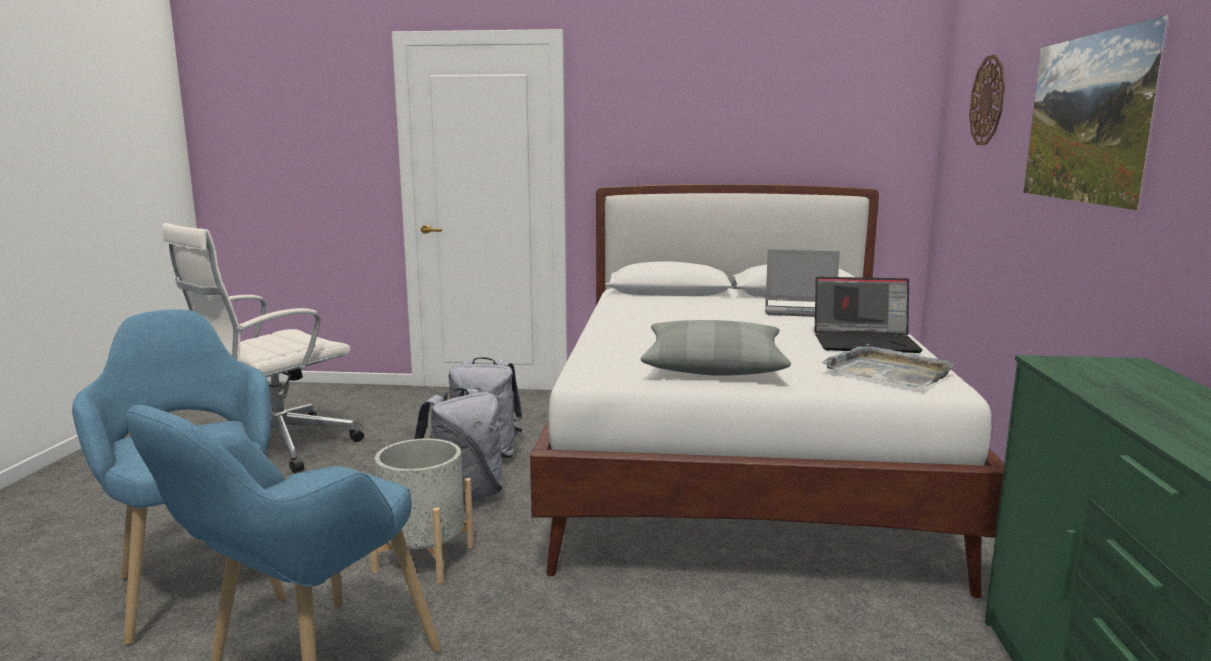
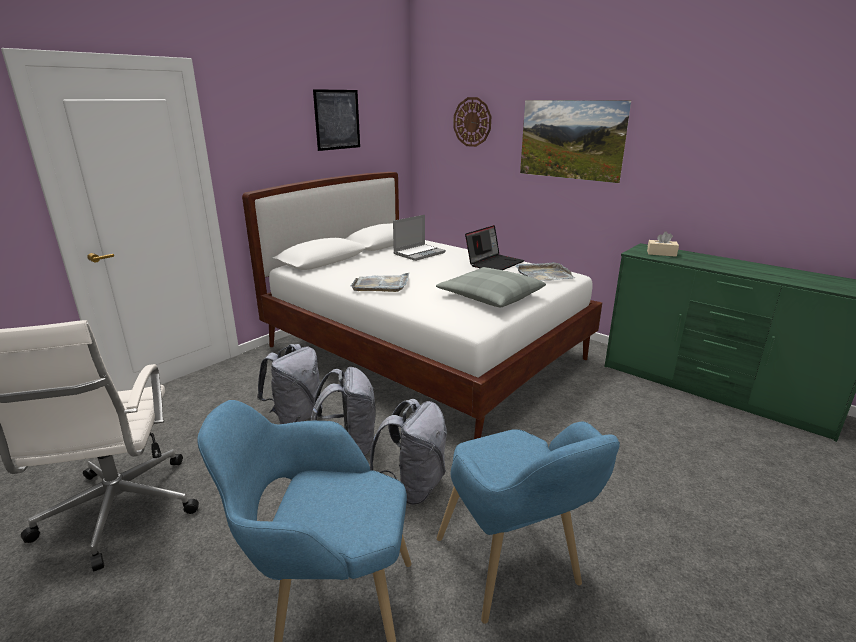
camera: 55 degrees left, 10 degrees up
grey planter [371,438,474,583] -> grey backpack [369,399,447,505]
none -> picture [313,89,360,151]
none -> grey tray [351,273,409,292]
none -> beige tissue box [647,232,679,257]

